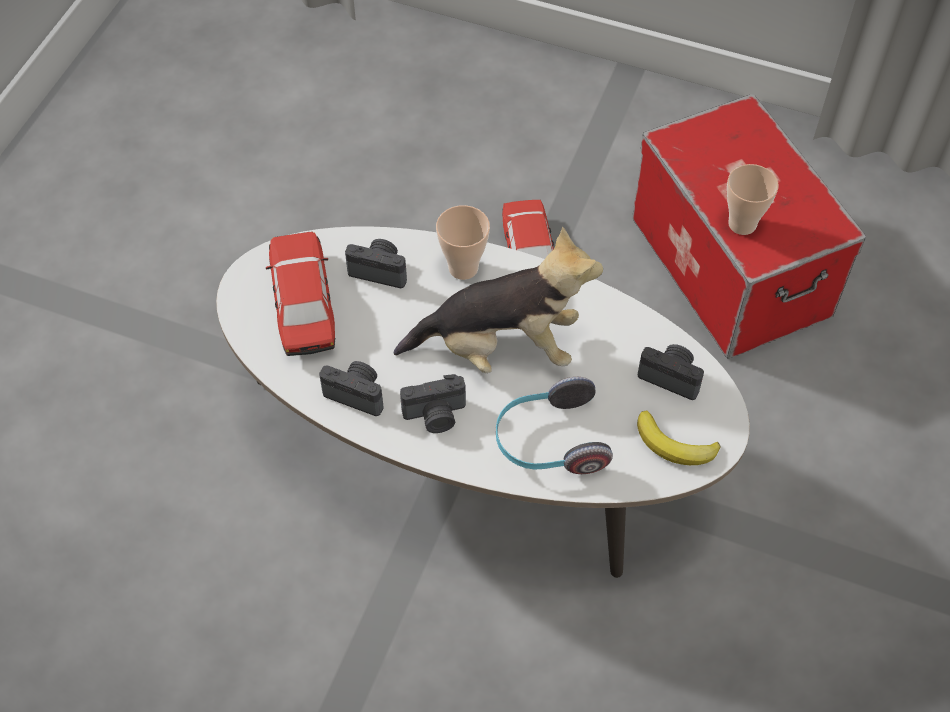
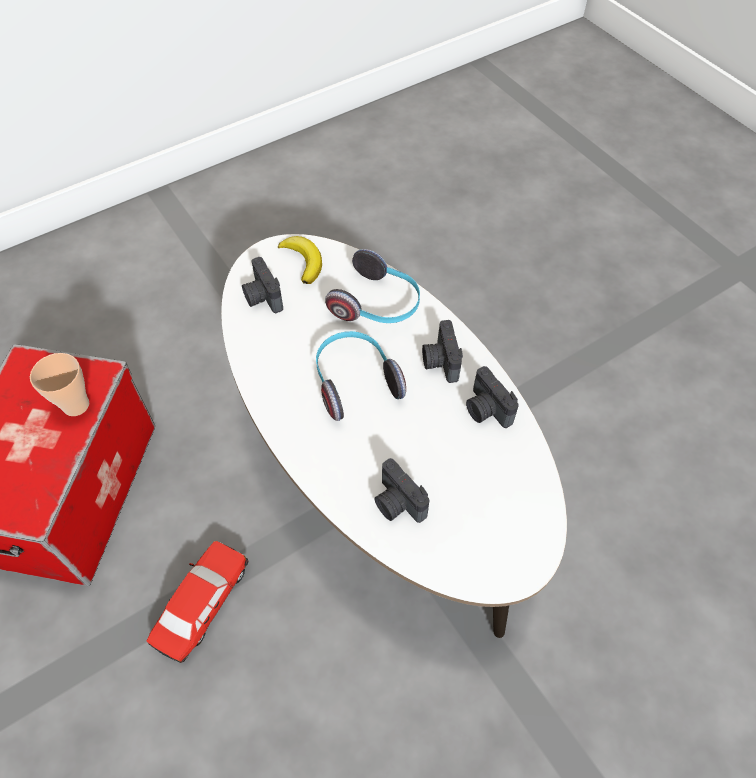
camera: 145 degrees left, 0 degrees up
toy car [266,231,335,356] -> none
plush toy [394,227,603,373] -> headphones [316,331,406,421]
camera [400,374,466,433] -> camera turned 120 degrees counterclockwise [422,320,463,383]
cup [436,205,490,280] -> none

